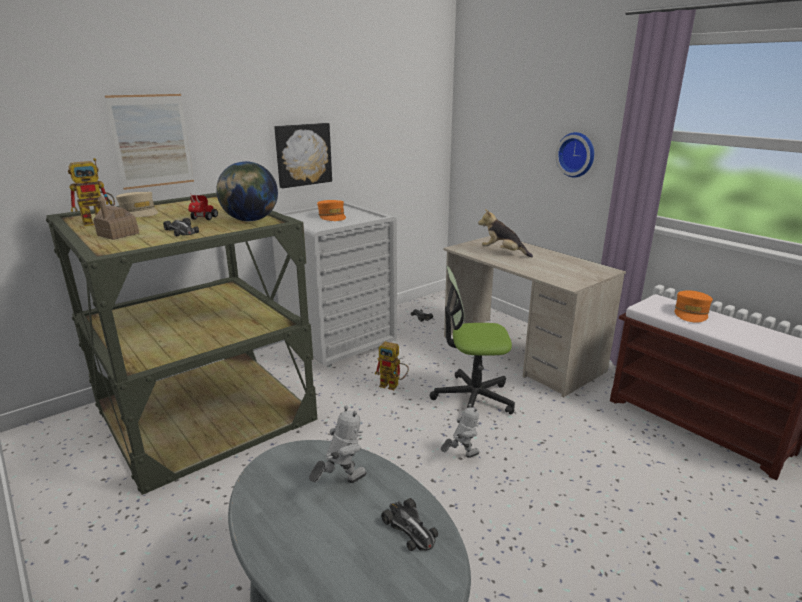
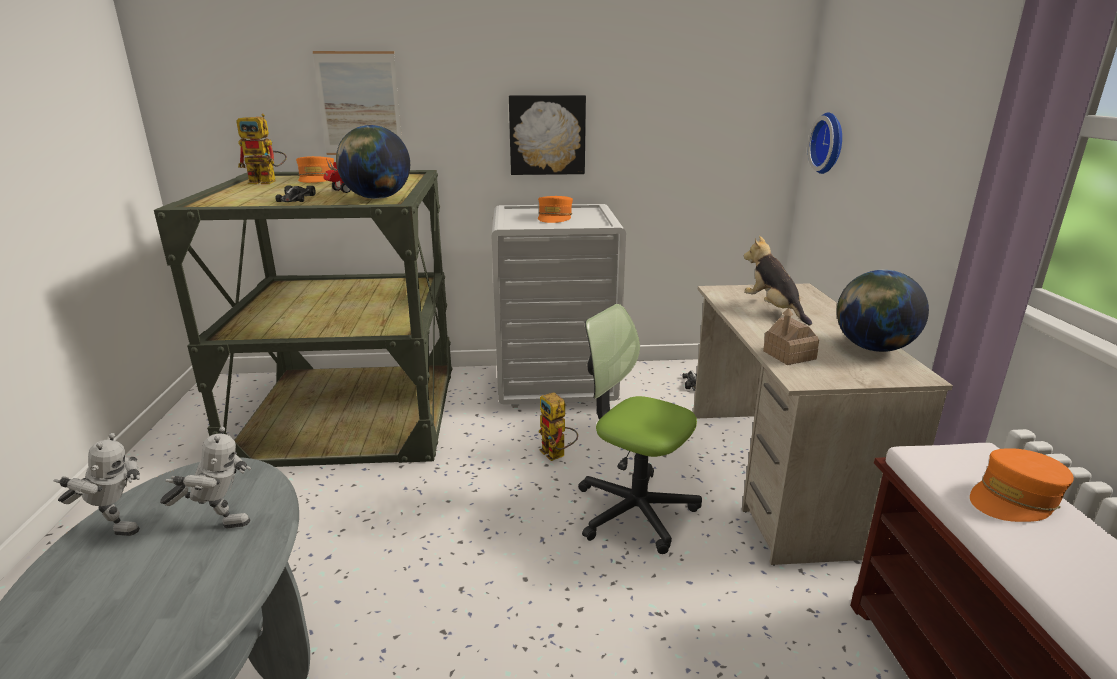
camera: 35 degrees right, 0 degrees up
toy house [93,195,139,240] -> toy house moved to [763,308,819,365]
beige cap [116,192,158,217] -> orange cap [296,156,334,183]
toy car [381,498,438,551] -> none
toy robot [441,404,480,458] -> toy robot moved to [54,433,140,536]
wall clock [555,132,594,178] -> wall clock moved to [808,112,842,174]
none -> globe [837,270,929,352]

